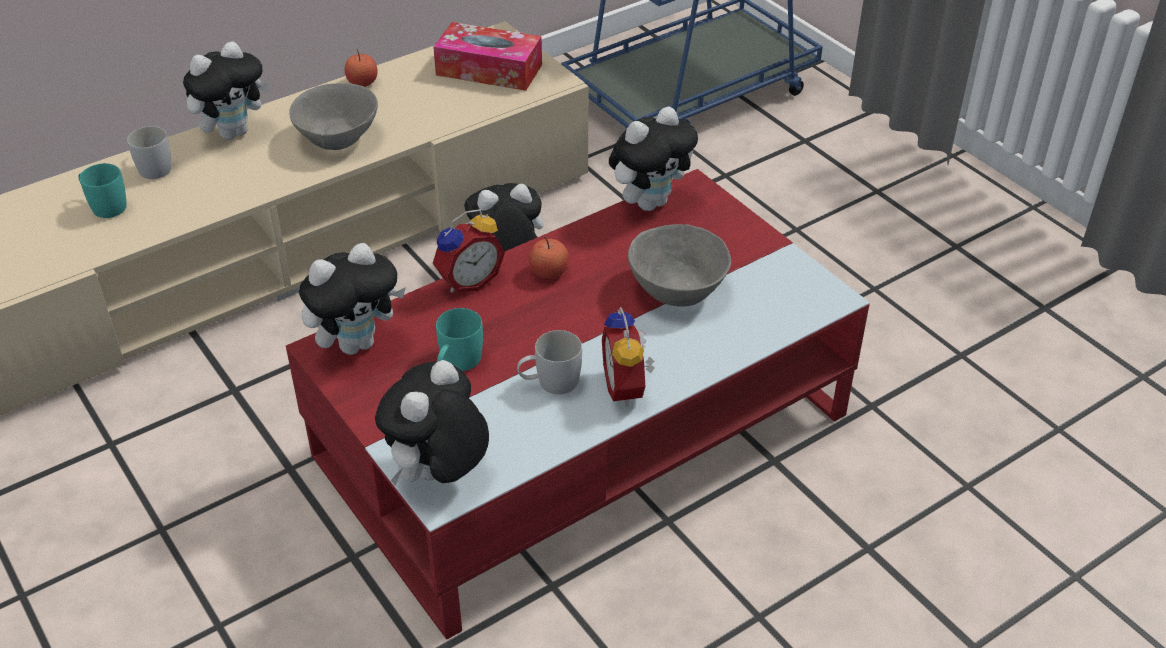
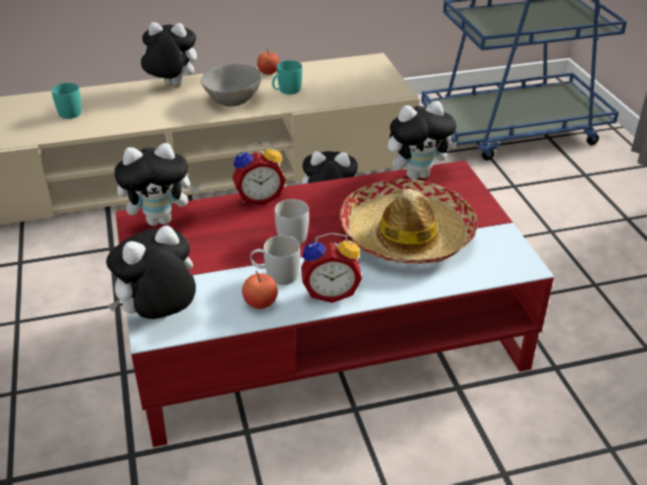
camera: 20 degrees right, 5 degrees down
white mug [127,126,172,179] -> white mug moved to [275,199,309,244]
plush toy [183,41,270,140] -> plush toy turned 150 degrees counterclockwise [138,22,197,86]
tissue box [433,22,542,91] -> none
turquoise mug [436,308,483,371] -> turquoise mug moved to [272,60,302,95]
apple [529,236,569,279] -> apple moved to [242,271,278,309]
alarm clock [602,307,655,406] -> alarm clock turned 105 degrees counterclockwise [301,233,362,303]
grey bowl [628,224,731,307] -> hat [339,179,478,264]

